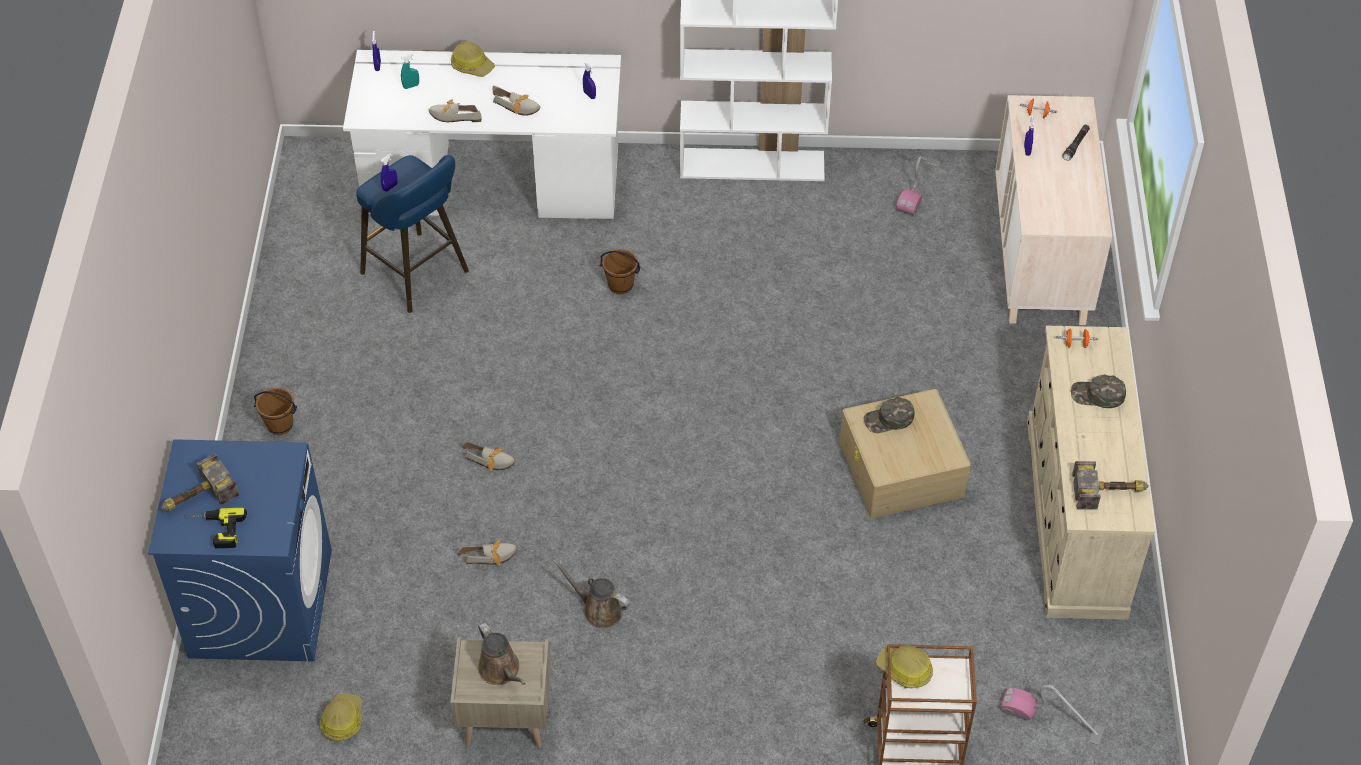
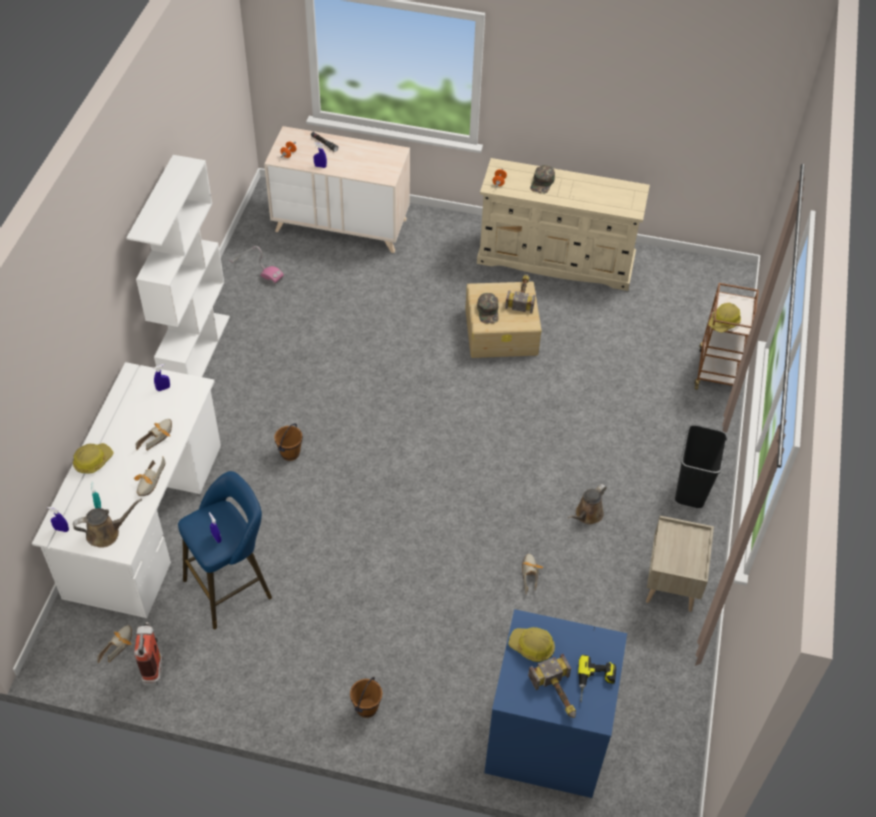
camera: 80 degrees left, 0 degrees up
hard hat [320,693,362,741] -> hard hat moved to [508,627,555,662]
shoe [462,441,515,471] -> shoe moved to [97,625,132,663]
brown watering can [478,623,526,685] -> brown watering can moved to [73,499,142,548]
vacuum cleaner [1000,685,1104,745] -> none
hammer [1072,461,1149,510] -> hammer moved to [505,274,535,313]
none -> fire extinguisher [134,622,163,686]
none -> black trash can [675,424,727,508]

